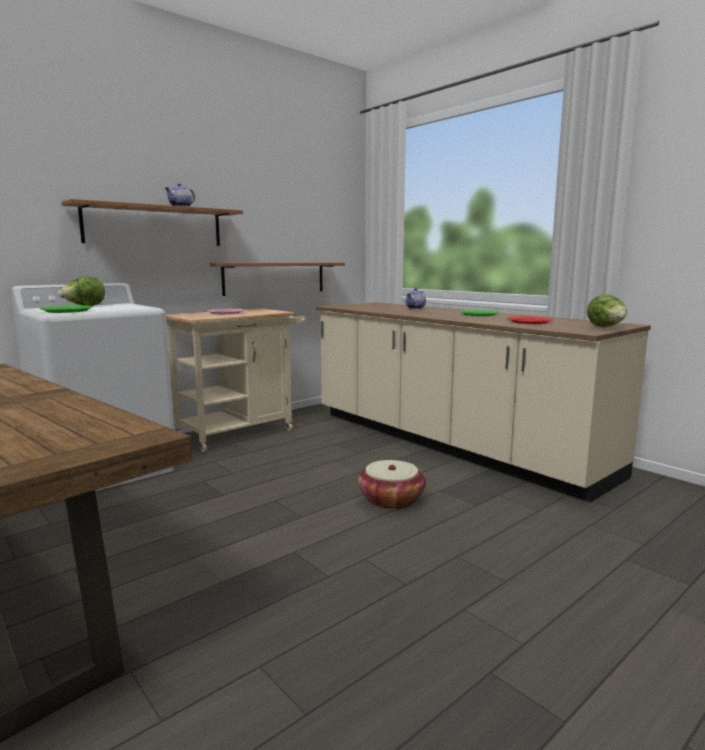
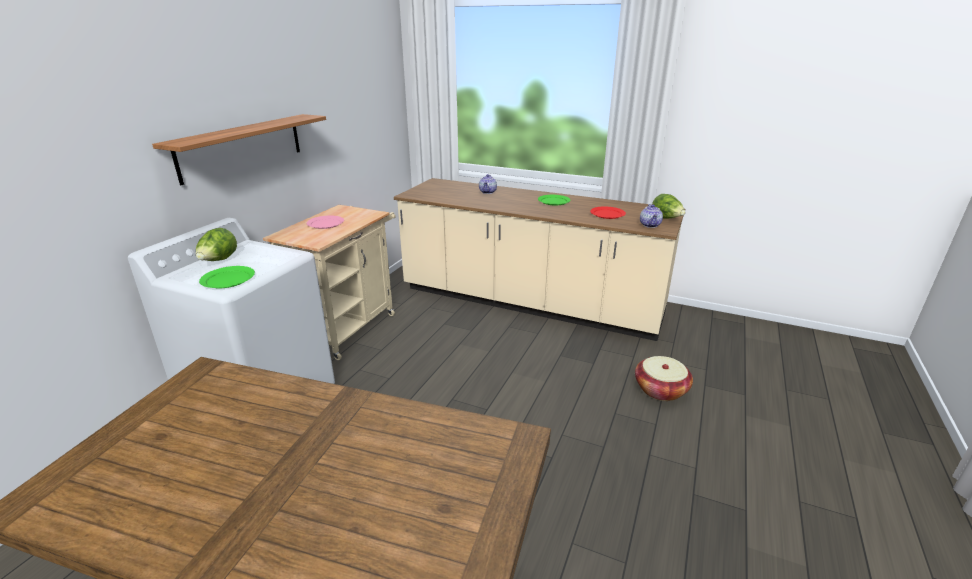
camera: 25 degrees left, 15 degrees up
teapot [165,183,195,207] -> teapot moved to [640,204,663,228]
shelf [210,262,345,296] -> none
basket [358,460,426,510] -> basket moved to [635,356,693,401]

